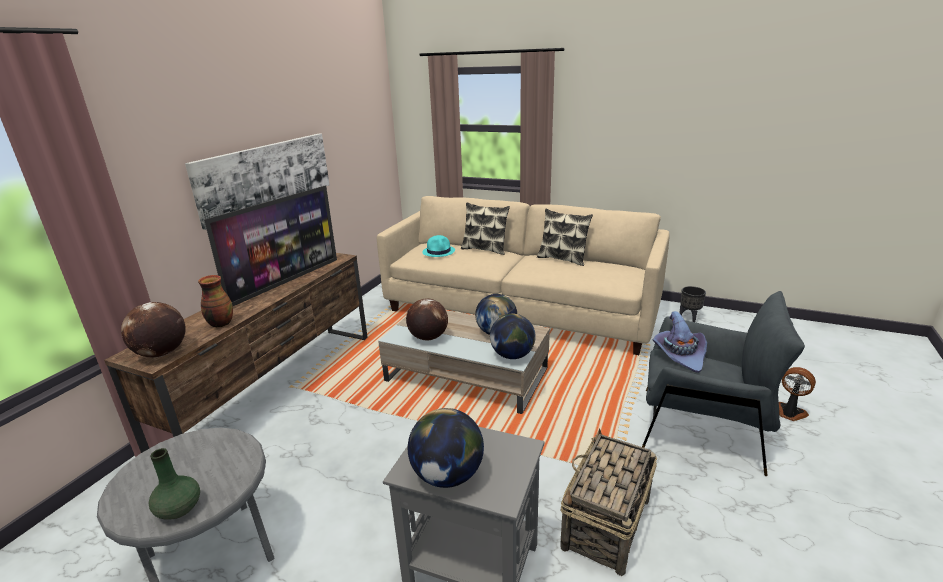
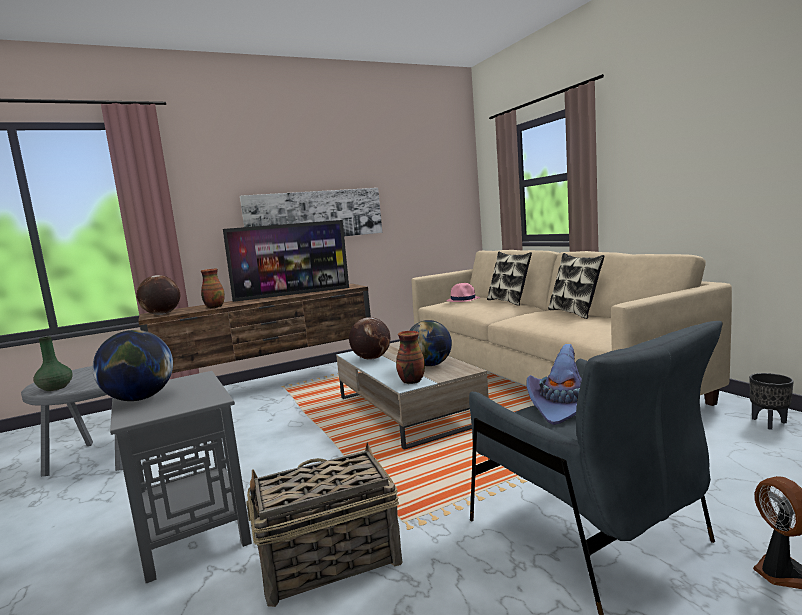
camera: 40 degrees right, 15 degrees down
turquoise hat [422,235,455,257] -> pink hat [446,283,480,302]
globe [490,314,536,359] -> vase [396,331,425,384]

